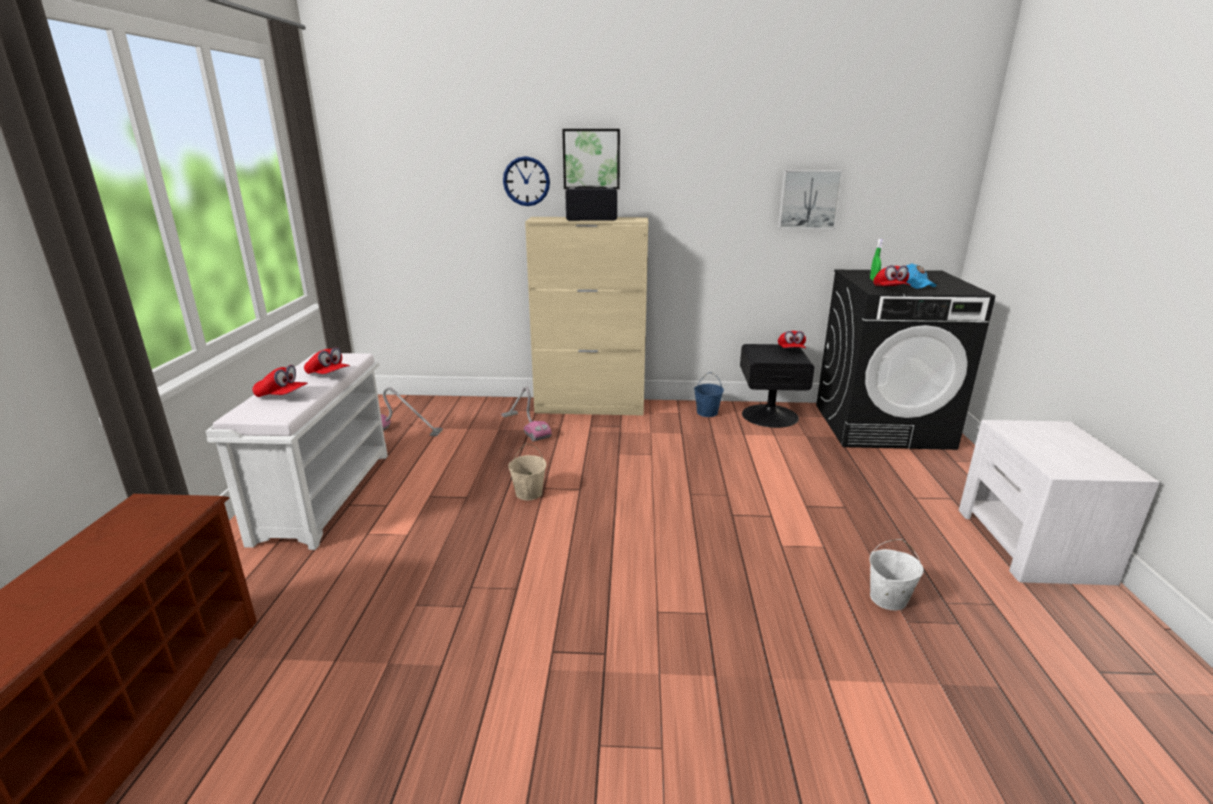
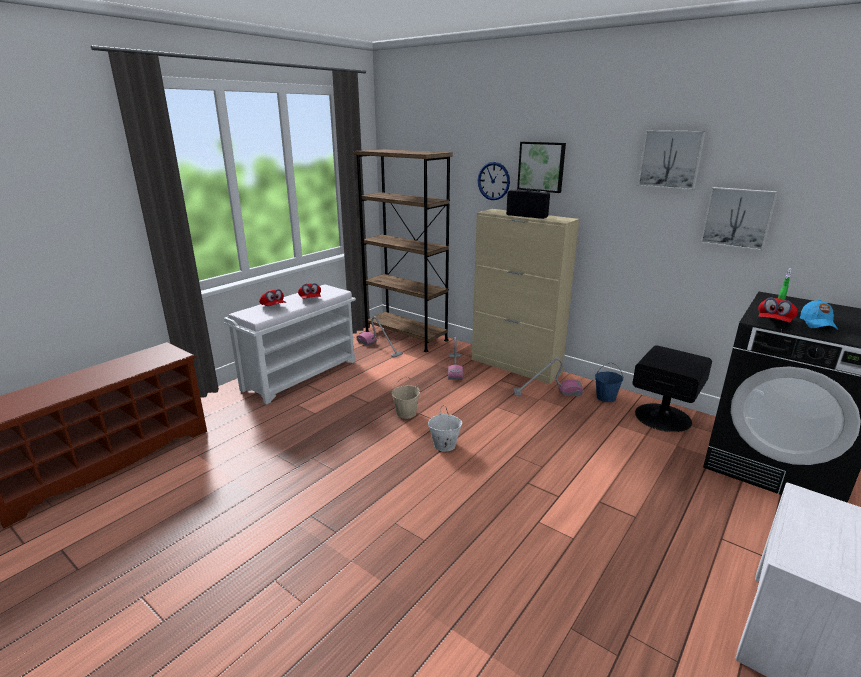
camera: 35 degrees right, 0 degrees up
red cap [778,331,806,348] -> none
white bucket [870,539,924,610] -> white bucket moved to [428,406,462,452]
none -> brown bookcase [354,149,453,352]
none -> vacuum cleaner [513,358,583,397]
none -> picture [637,130,706,190]

